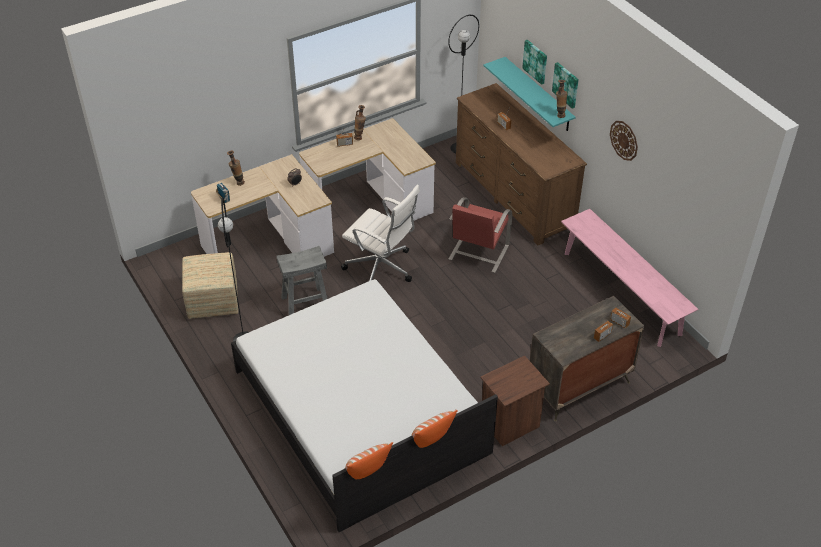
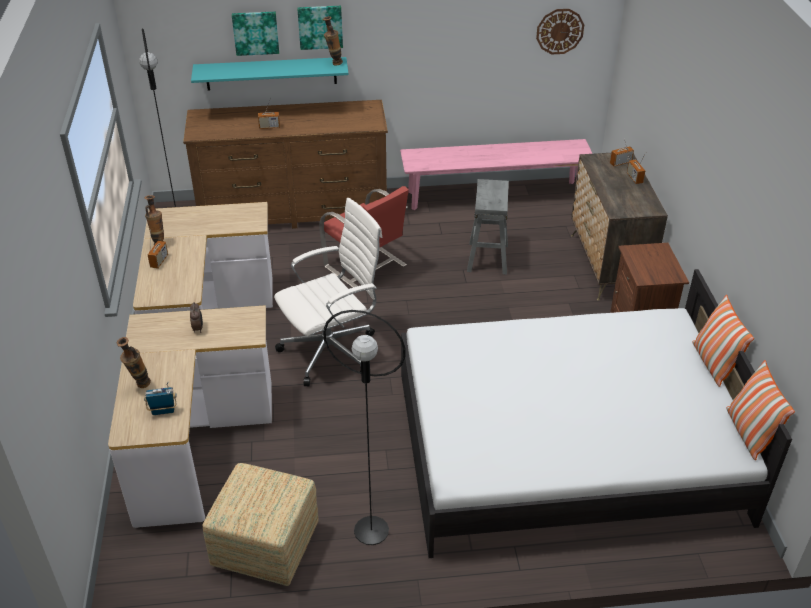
camera: 65 degrees left, 5 degrees down
grey stool [276,246,327,315] -> grey stool moved to [467,179,509,274]
wall clock [610,121,638,161] -> wall clock moved to [536,9,584,54]

